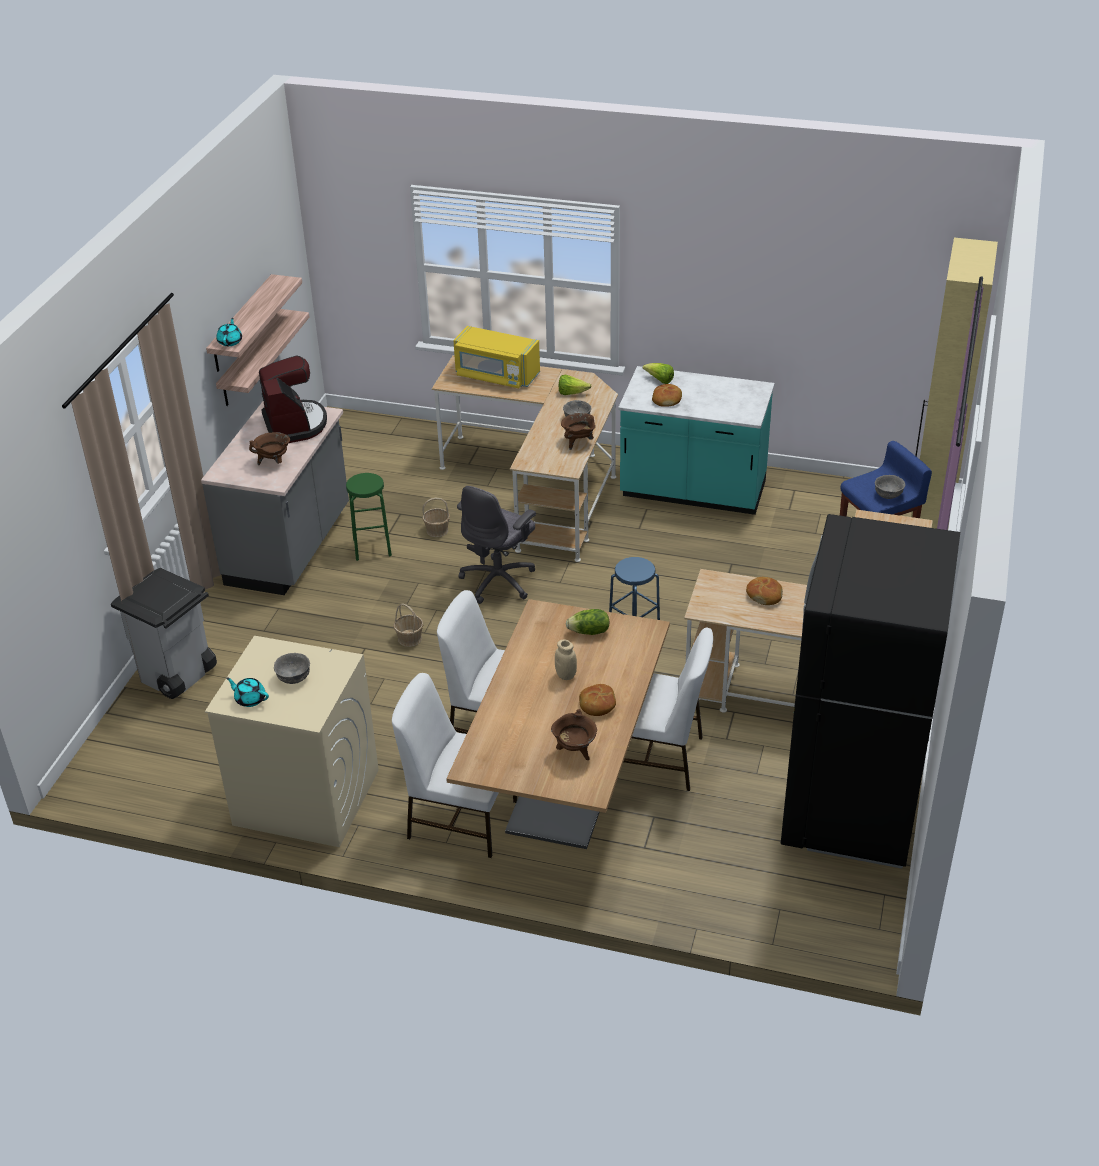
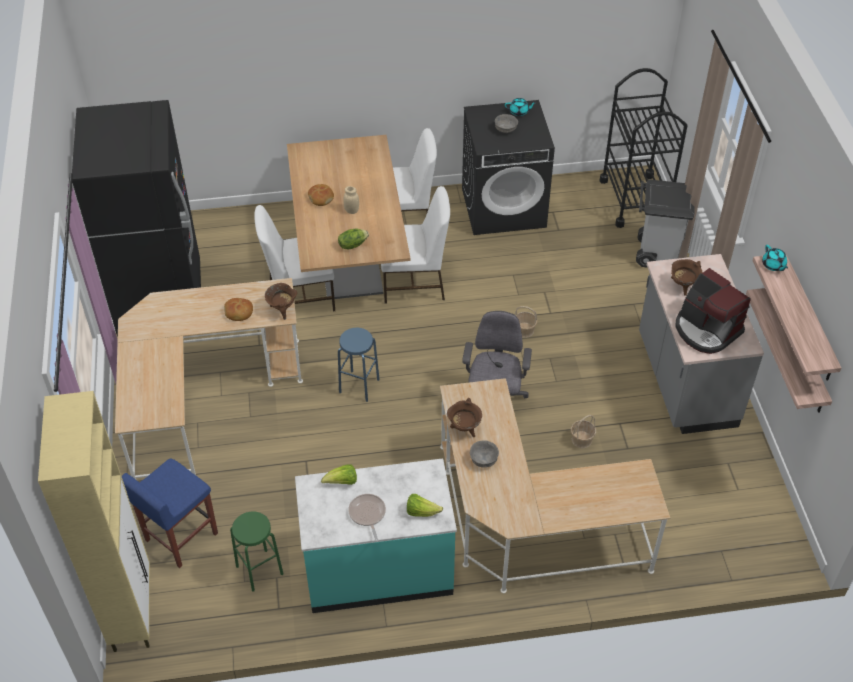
camera: 155 degrees right, 10 degrees up
beige washing machine [205,636,379,847] -> black washing machine [462,100,555,235]
green stool [346,473,392,561] -> green stool moved to [230,511,284,592]
yellow microwave [453,326,540,388] -> none
brown cooking pot [551,709,597,760] -> brown cooking pot moved to [265,283,297,320]
lettuce [559,375,591,395] -> lettuce moved to [321,464,357,485]
bread [652,384,682,407] -> none
grey bowl [875,475,905,499] -> none
none -> frying pan [348,494,386,542]
none -> black cart [599,68,687,228]

